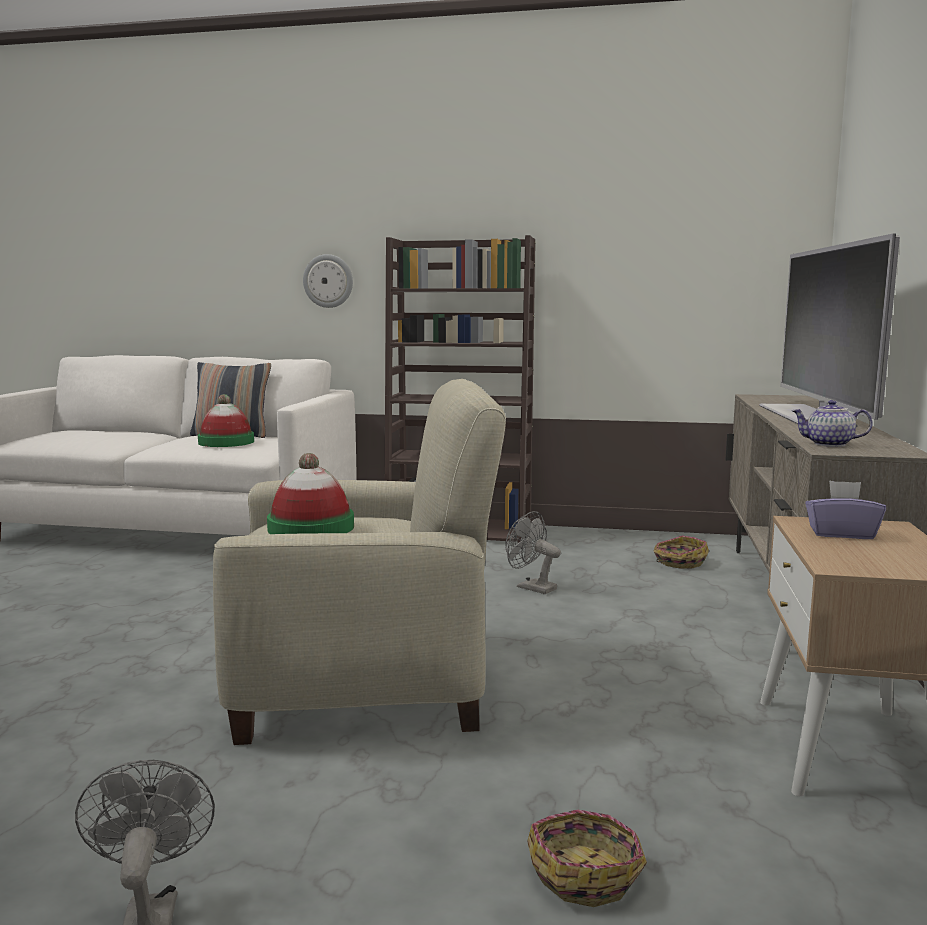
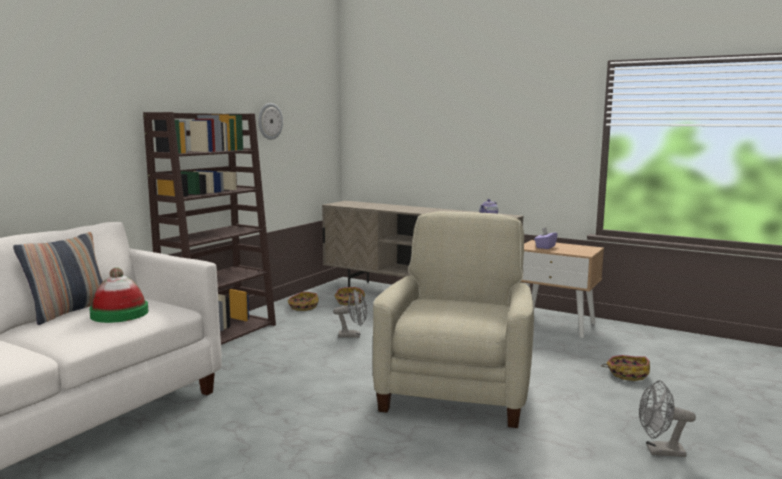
camera: 70 degrees left, 0 degrees up
hat [267,453,354,534] -> none
wall clock [303,254,353,308] -> wall clock moved to [258,103,283,140]
grey fan [505,511,561,594] -> grey fan turned 150 degrees counterclockwise [333,289,367,338]
television [759,233,900,427] -> none
none -> basket [288,292,319,311]

